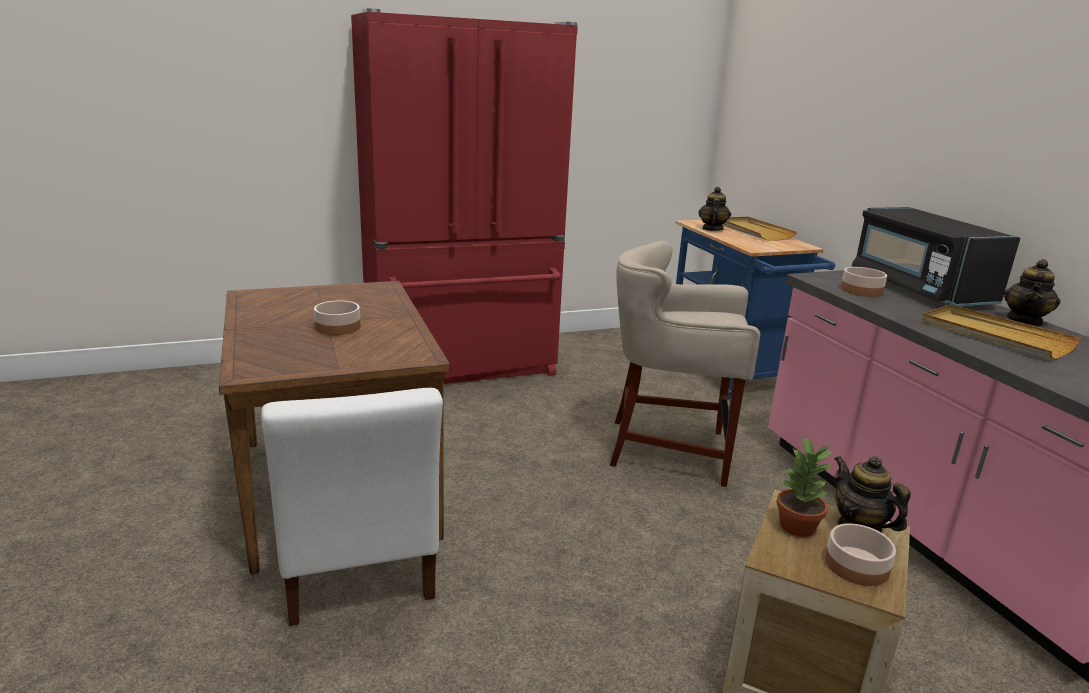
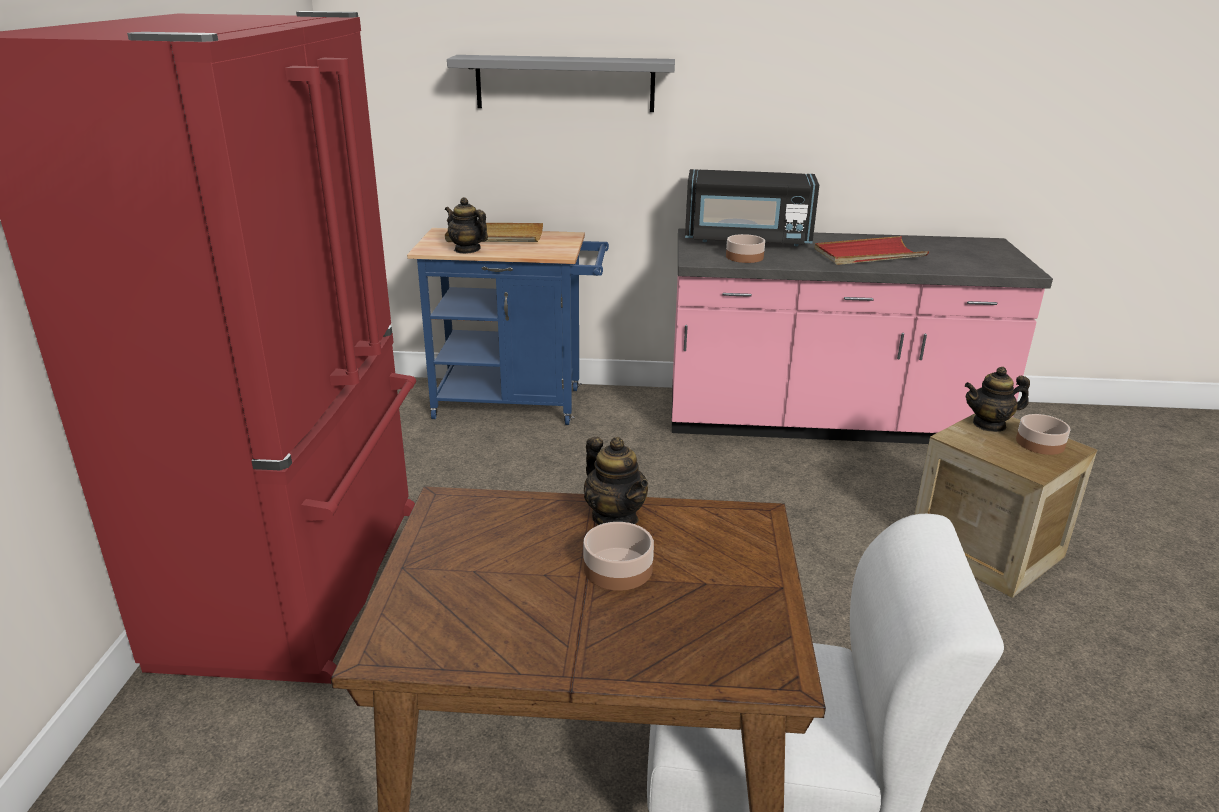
camera: 65 degrees left, 5 degrees up
beige stool [610,241,760,487] -> none
potted plant [776,436,834,537] -> none
beige tray [922,305,1081,360] -> red tray [815,236,929,265]
teapot [1004,259,1060,327] -> teapot moved to [584,437,648,525]
none -> grey shelf [447,55,675,112]

